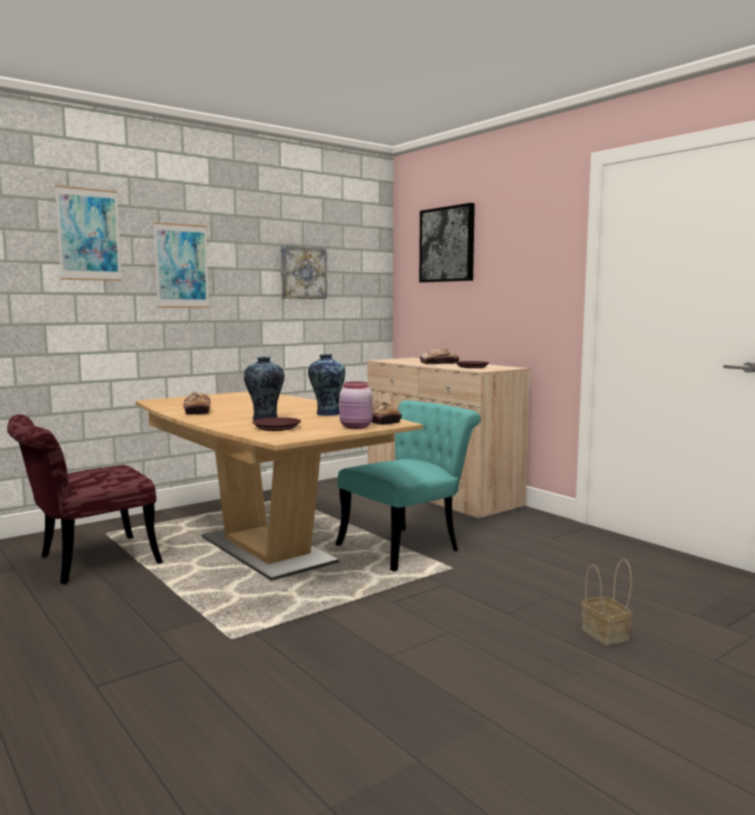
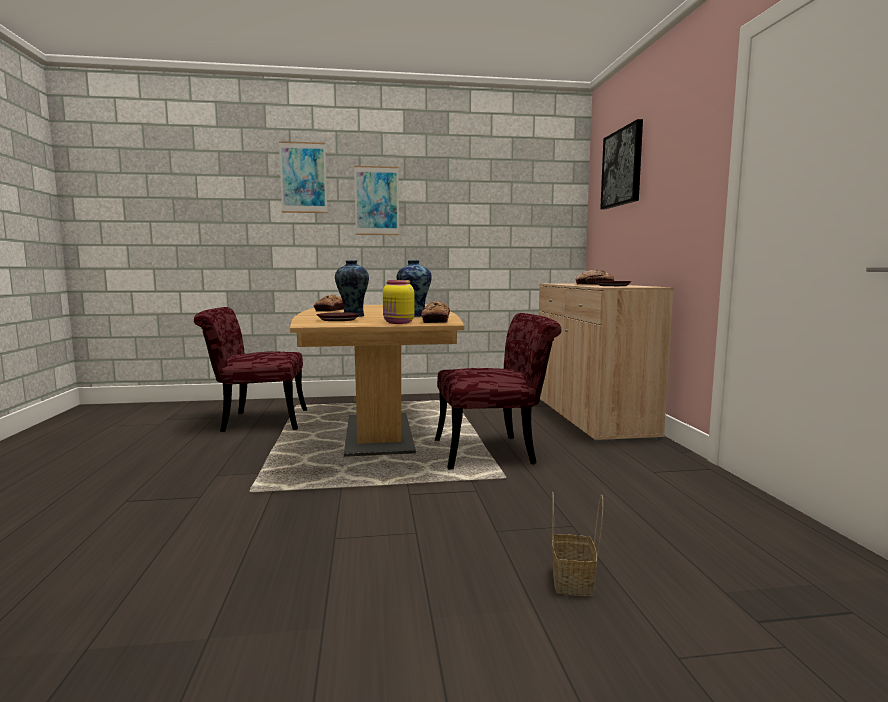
camera: 30 degrees right, 0 degrees up
picture [281,246,327,299] -> none
turquoise chair [335,400,481,571] -> red chair [435,313,561,470]
pink jar [339,381,373,429] -> yellow jar [383,280,415,324]

